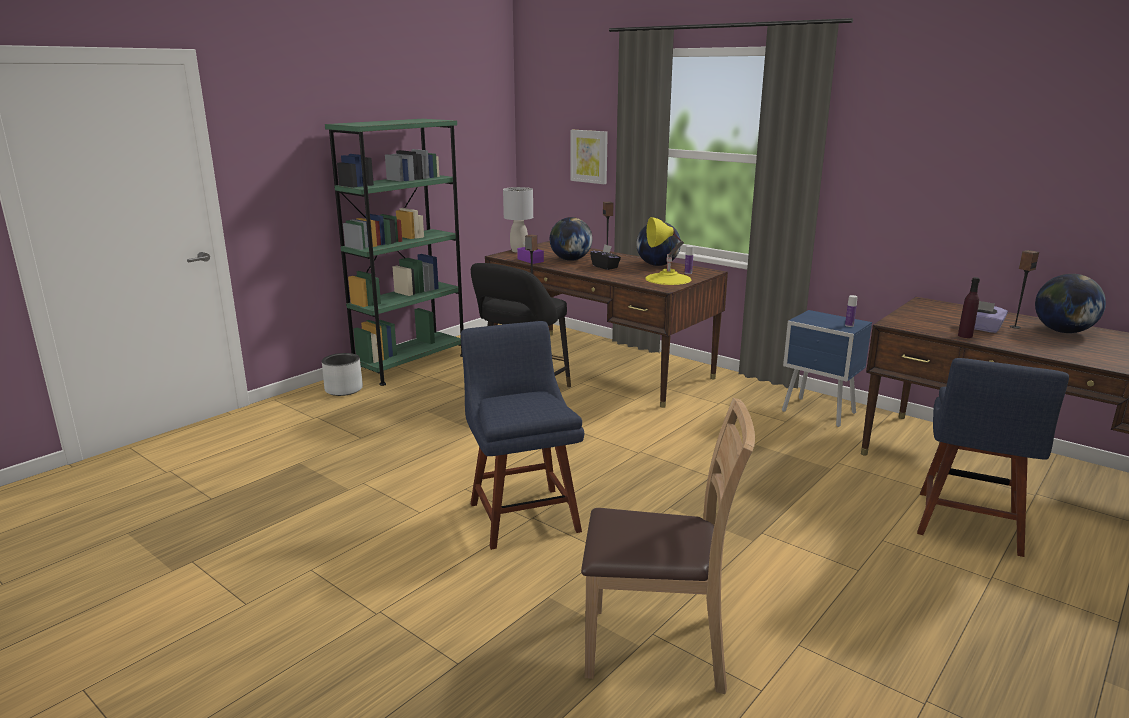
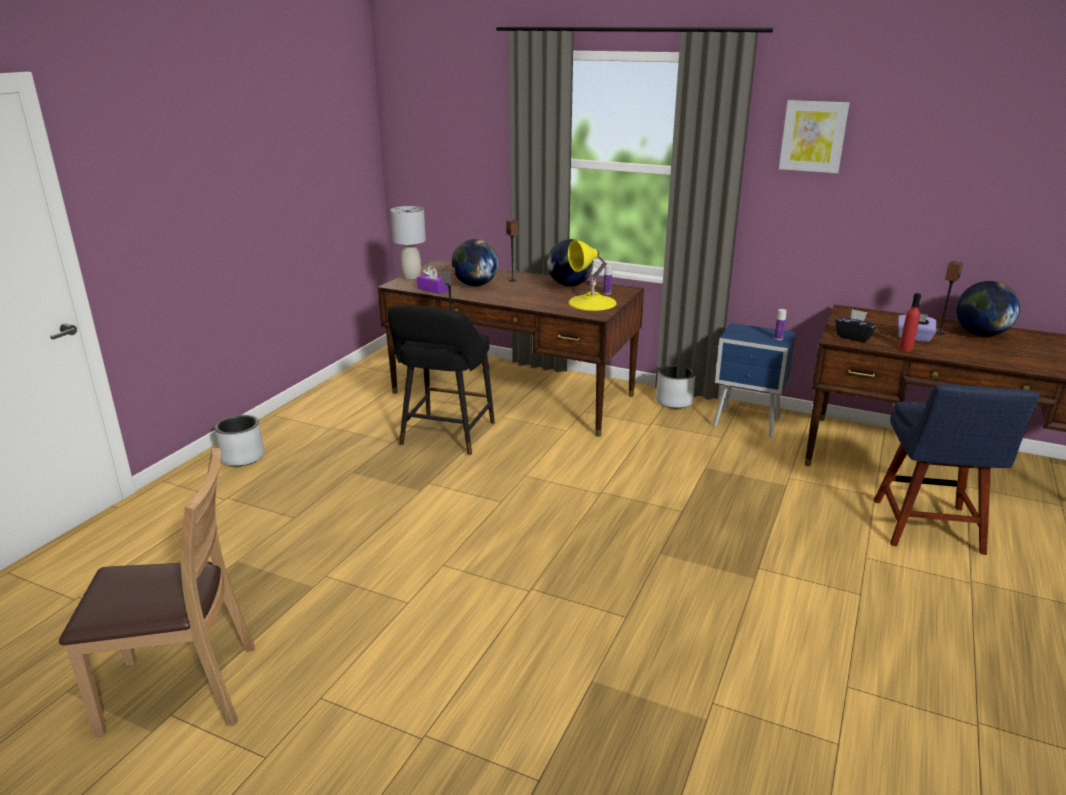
camera: 15 degrees left, 5 degrees up
green bookcase [325,119,464,386] -> none
blue chair [461,321,584,550] -> none
picture [570,130,608,184] -> picture moved to [779,100,850,173]
brown chair [581,398,755,694] -> brown chair moved to [59,448,255,737]
black tissue box [590,244,621,270] -> black tissue box moved to [836,309,877,342]
purple bottle [958,277,980,338] -> red bottle [899,293,921,351]
none -> grey planter [656,365,695,408]

